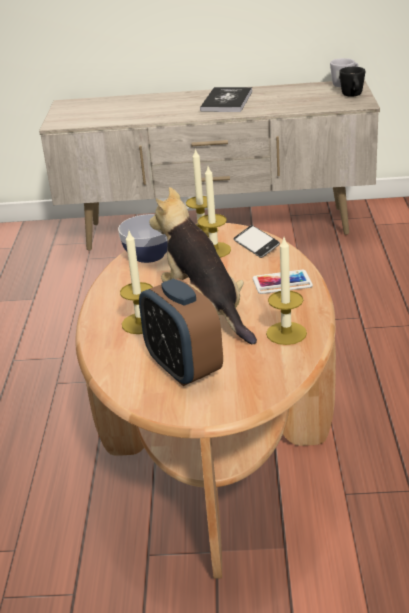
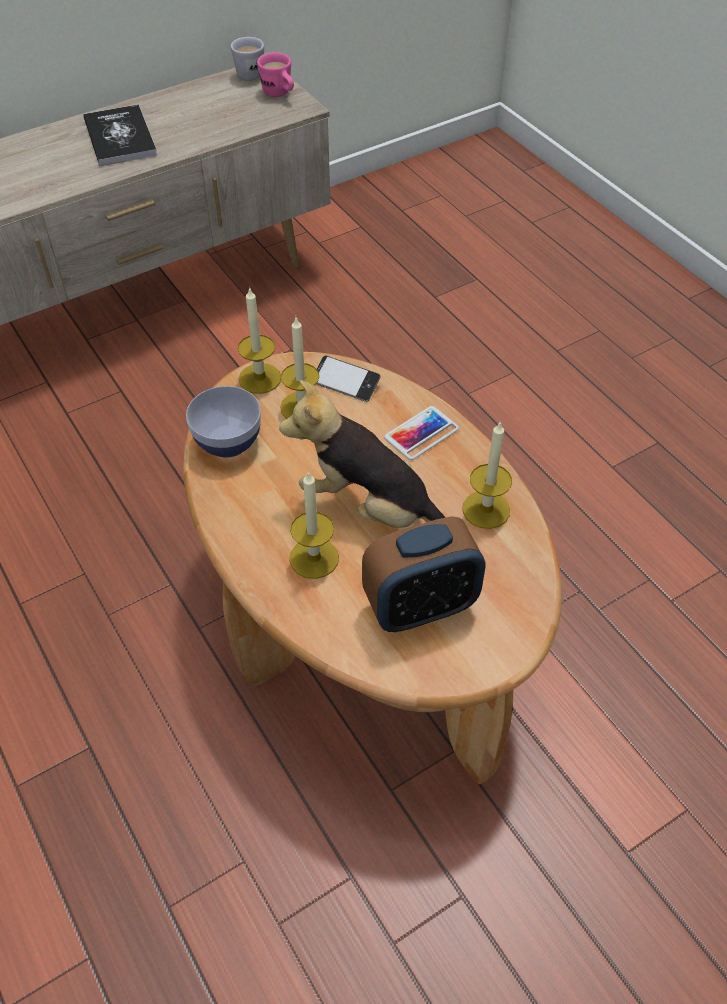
camera: 35 degrees left, 20 degrees up
alarm clock [139,278,223,386] -> alarm clock turned 45 degrees counterclockwise [362,516,486,632]
black mug [339,67,365,97] -> pink mug [257,52,294,97]

